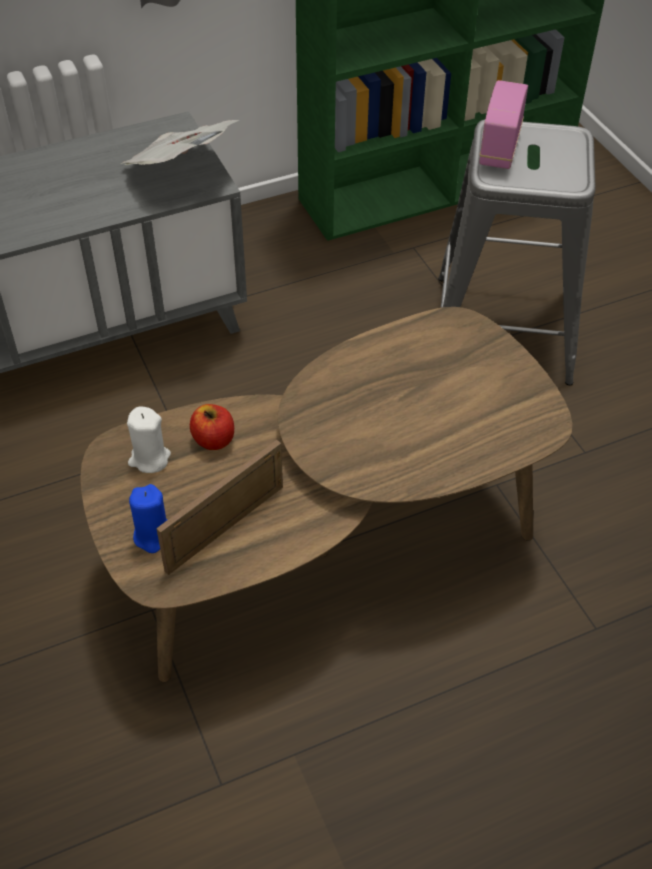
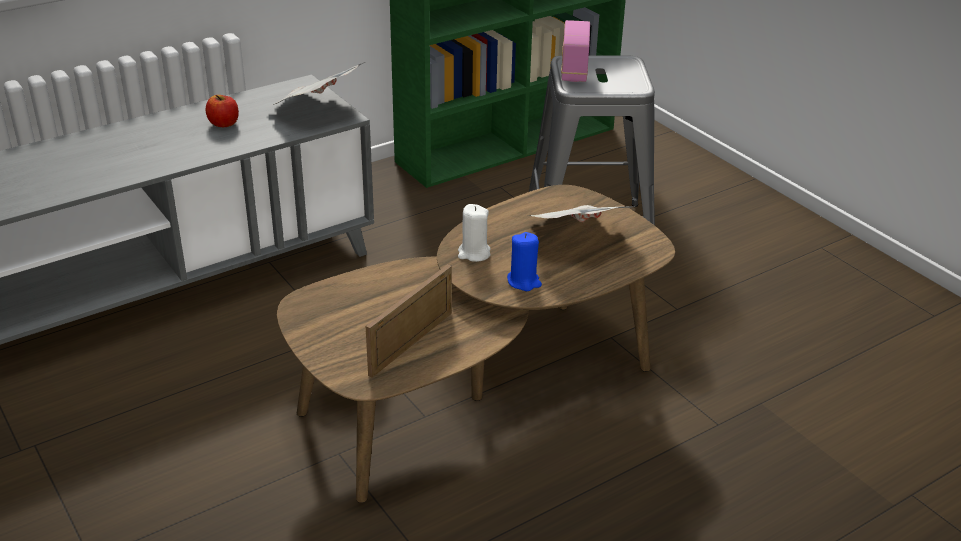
camera: 10 degrees left, 15 degrees down
white candle [127,407,171,473] -> white candle moved to [458,204,491,262]
blue candle [129,484,167,553] -> blue candle moved to [507,232,542,291]
apple [190,404,234,450] -> apple moved to [205,95,239,127]
none -> newspaper [529,205,636,222]

